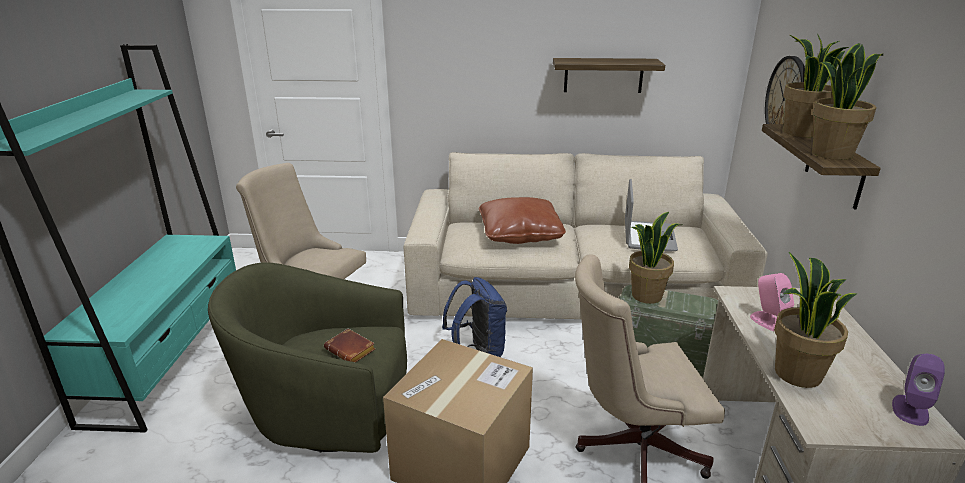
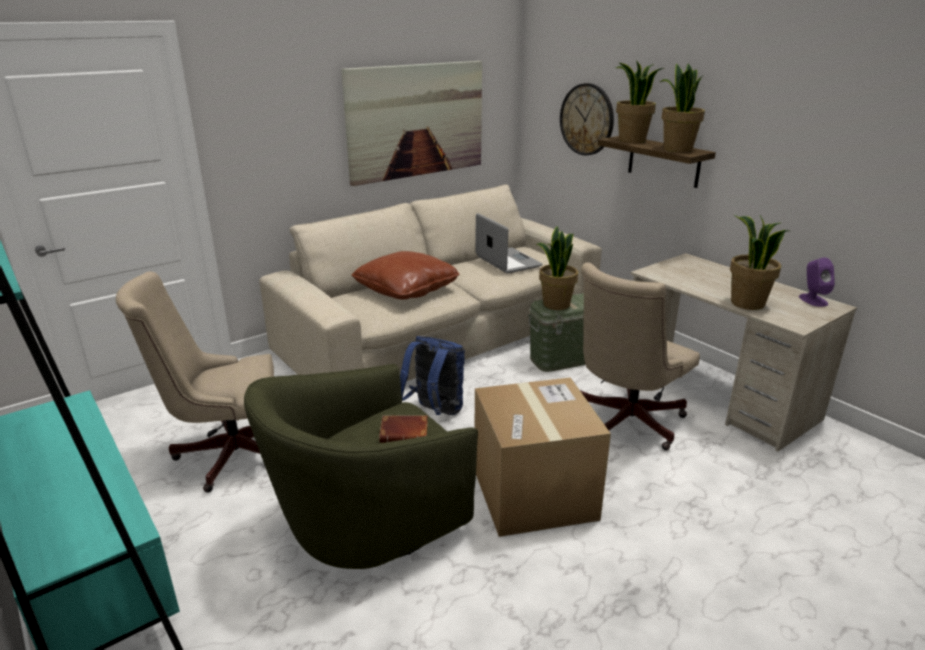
camera: 40 degrees left, 0 degrees up
shelf [553,58,665,93] -> picture [341,61,482,186]
pink speaker [750,273,794,331] -> none

